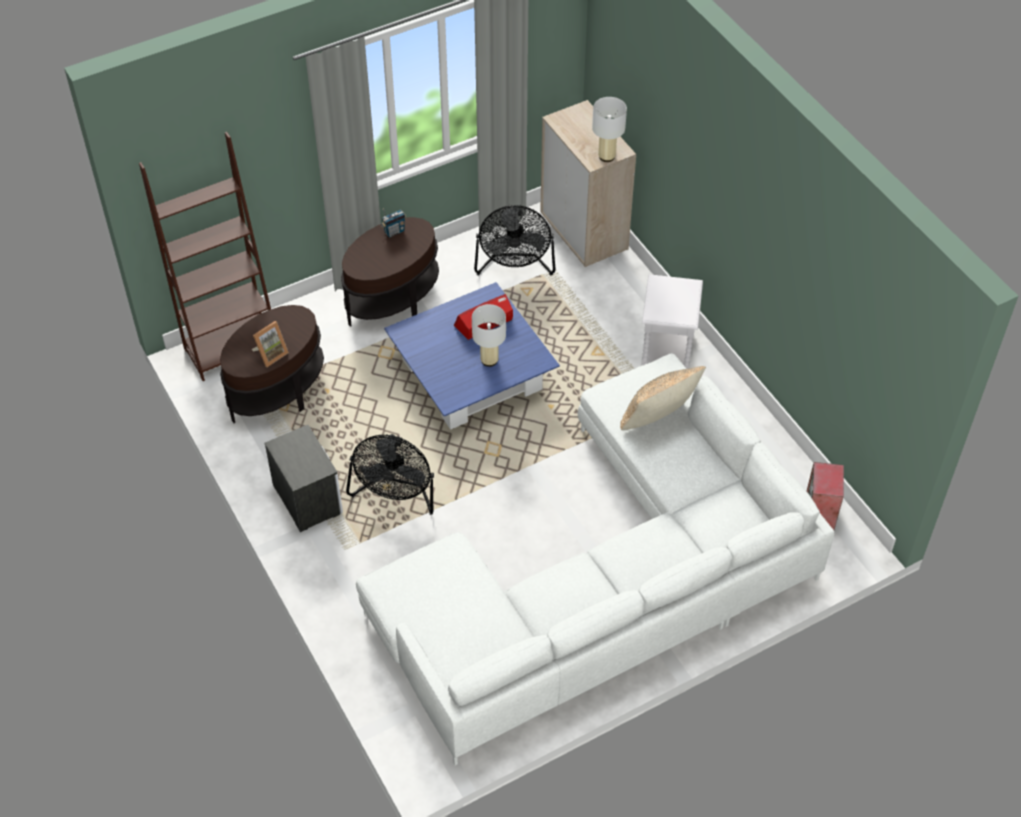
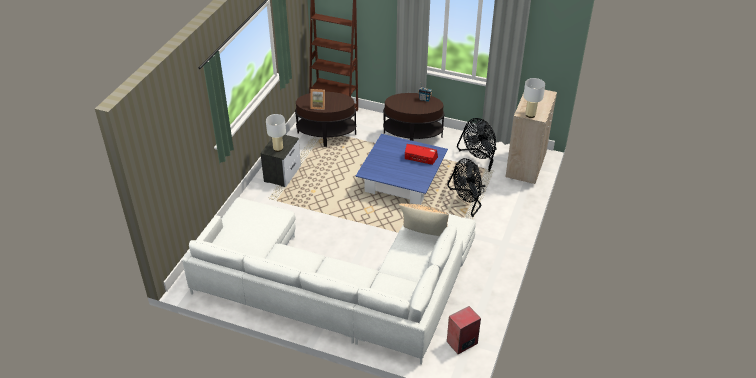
camera: 50 degrees right, 10 degrees down
black fan [346,434,434,515] -> black fan moved to [447,158,486,217]
white table lamp [472,304,506,367] -> white table lamp moved to [266,114,286,152]
white side table [641,274,703,369] -> none

